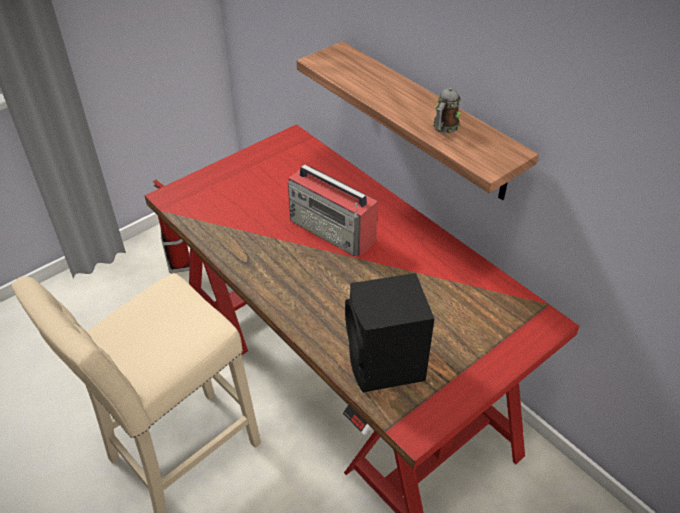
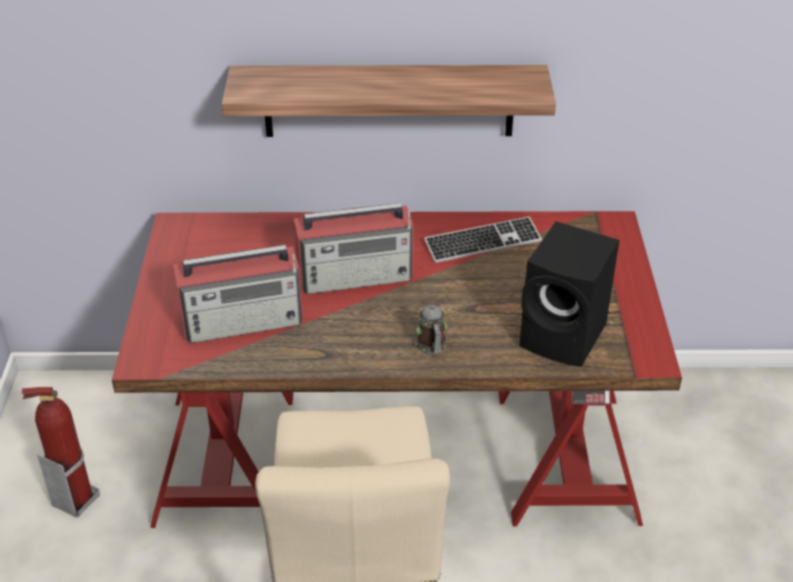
camera: 50 degrees left, 5 degrees down
mug [433,88,461,133] -> mug moved to [415,305,447,354]
none -> radio [174,245,303,343]
none -> keyboard [424,217,542,263]

